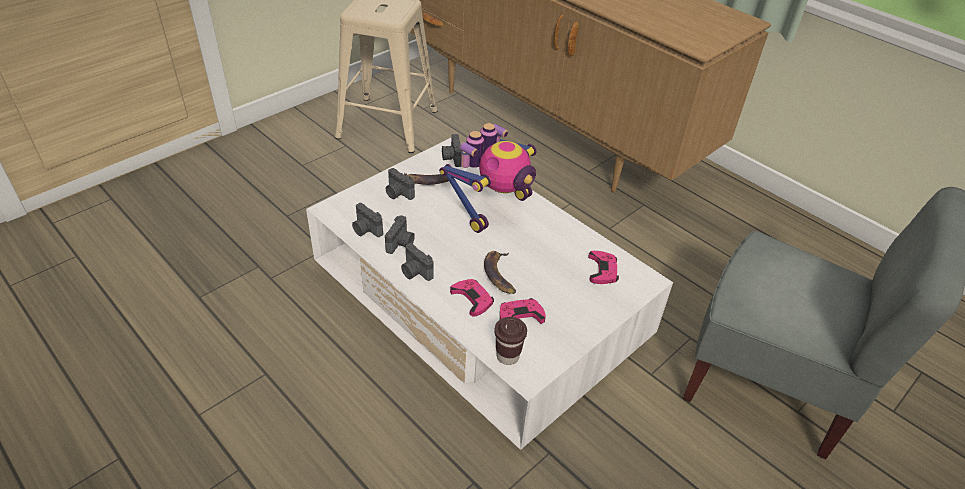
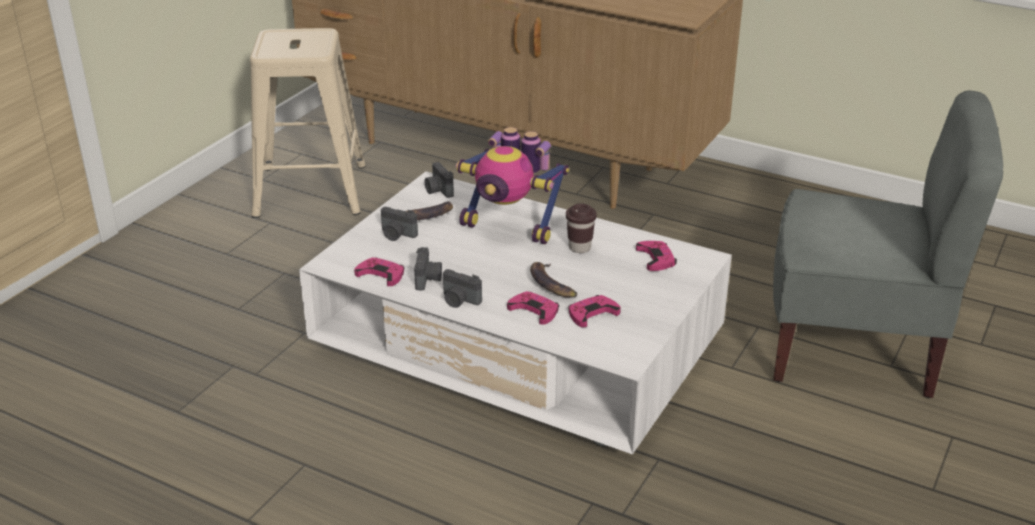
camera: 15 degrees left, 10 degrees down
camera [352,203,383,237] -> pink game controller [354,257,405,286]
toy robot [439,123,536,233] -> toy robot turned 90 degrees clockwise [456,127,569,244]
brown cup [494,317,527,365] -> brown cup moved to [566,203,597,253]

